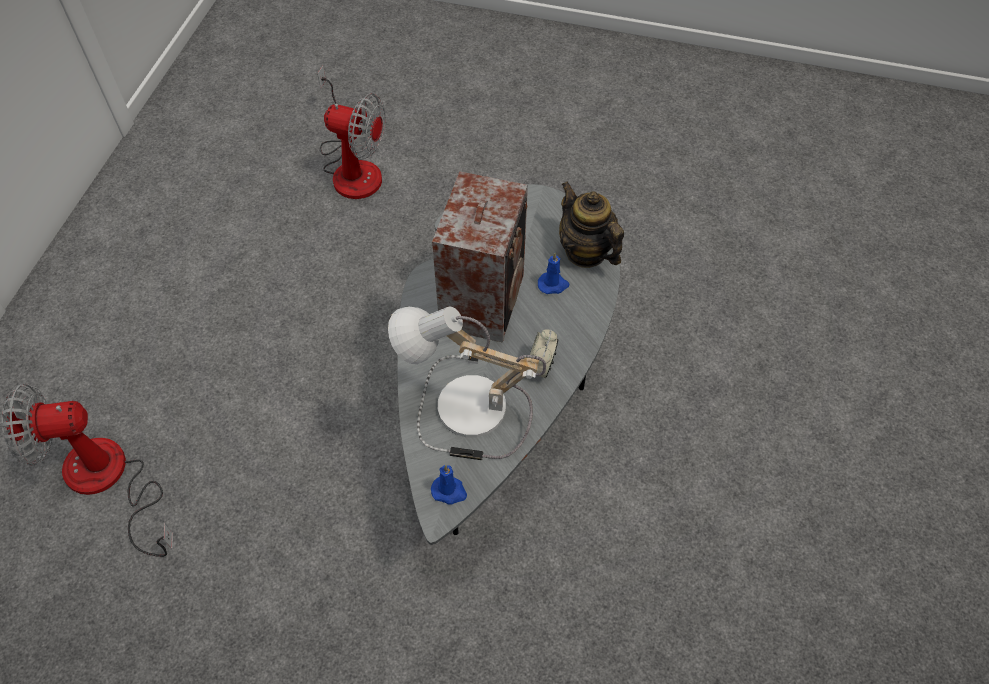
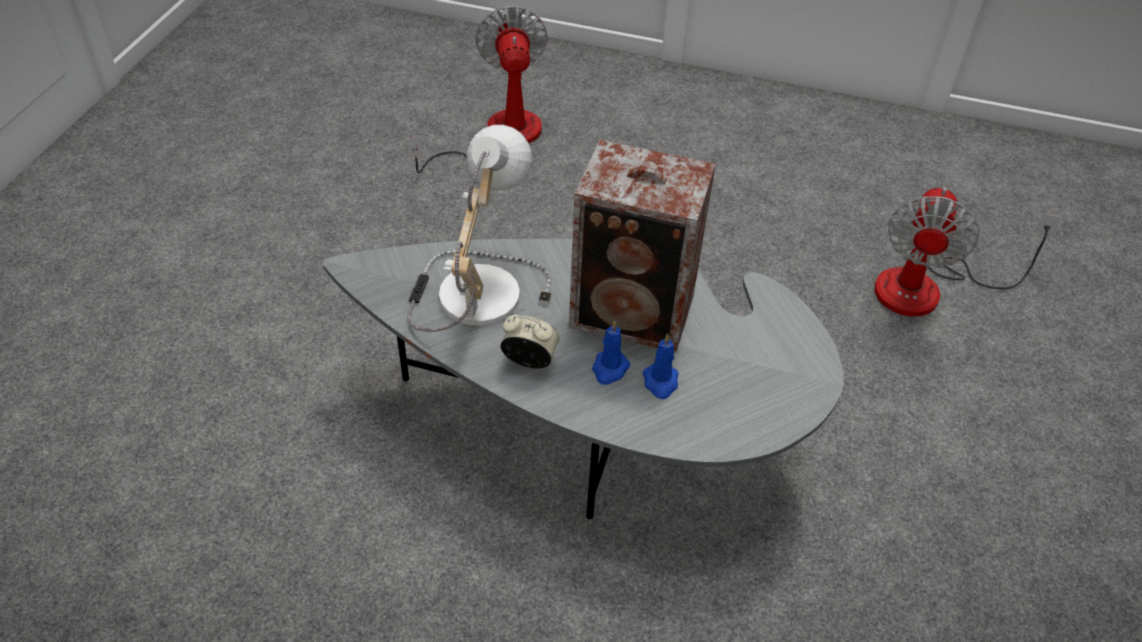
camera: 90 degrees right, 10 degrees down
blue candle [431,465,467,505] -> blue candle moved to [592,320,630,385]
teapot [559,181,624,268] -> none

